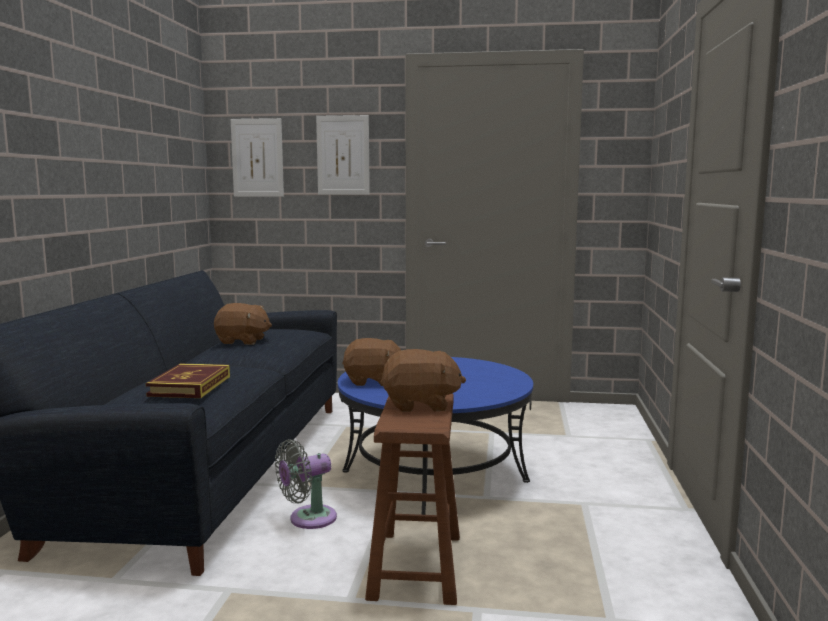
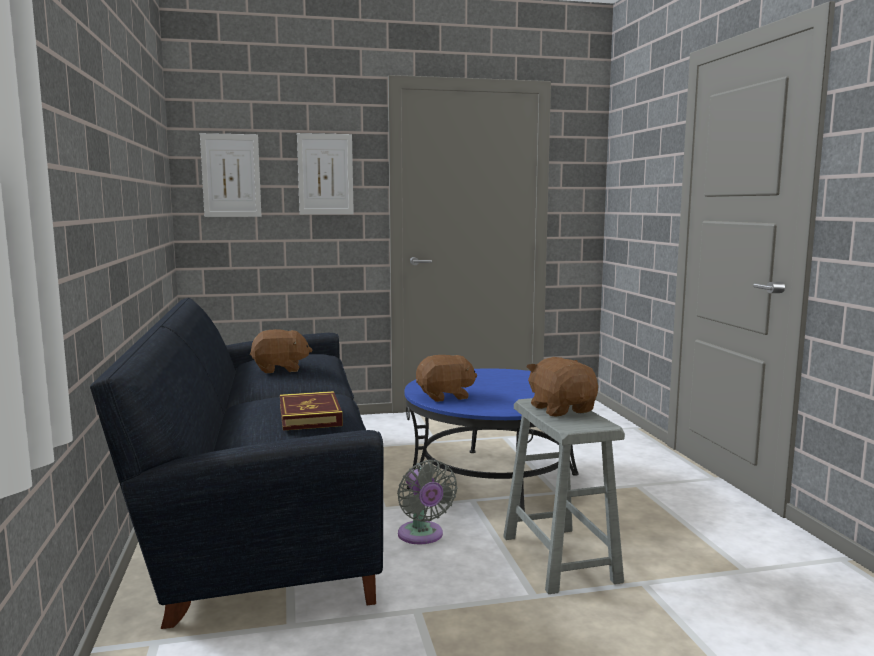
camera: 20 degrees left, 0 degrees up
grey fan [275,439,337,529] -> grey fan turned 60 degrees counterclockwise [397,460,457,544]
brown stool [365,393,460,605] -> grey stool [503,398,625,594]
brown plush toy [380,349,466,412] -> brown plush toy turned 90 degrees counterclockwise [527,357,598,417]

